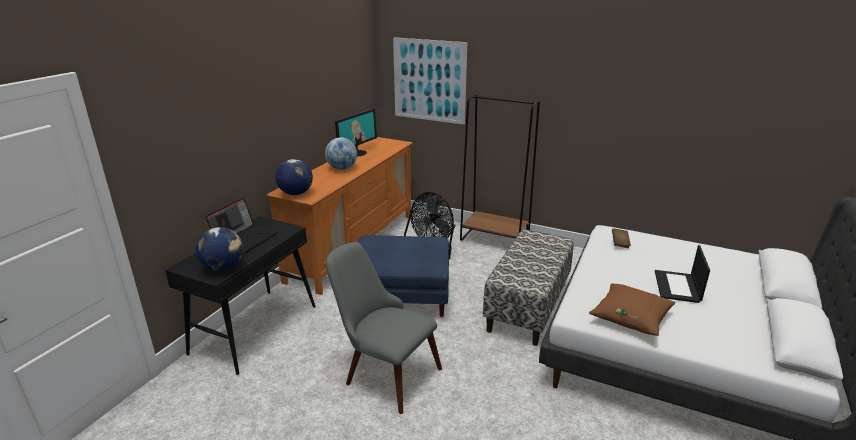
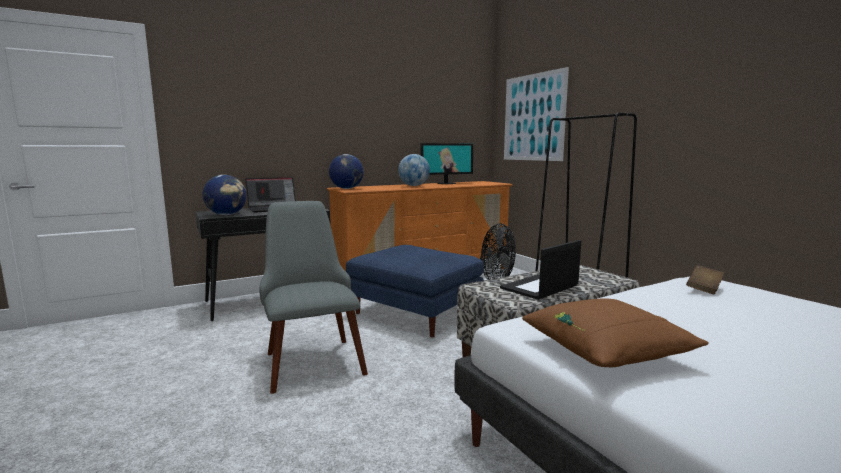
camera: 35 degrees right, 15 degrees down
laptop [655,245,710,303] -> laptop moved to [500,240,581,300]

